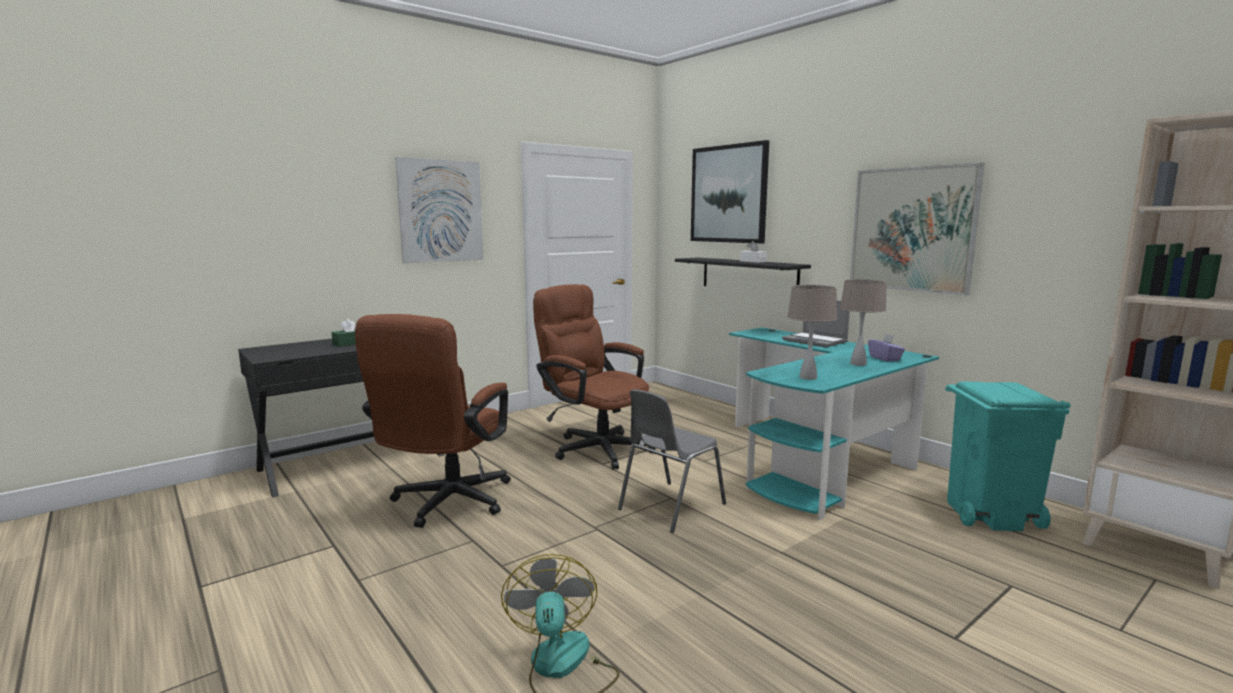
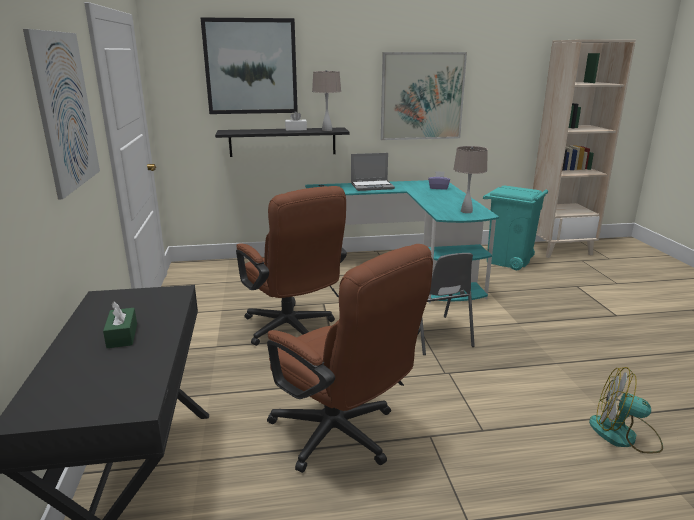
camera: 60 degrees left, 10 degrees up
brown office chair [533,284,655,469] -> brown office chair turned 105 degrees counterclockwise [236,186,347,346]
beige table lamp [840,279,886,366] -> beige table lamp moved to [312,70,341,131]

